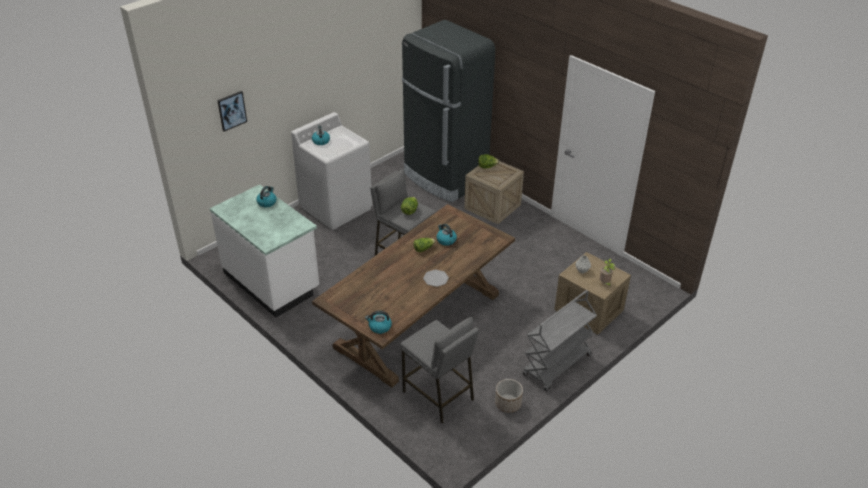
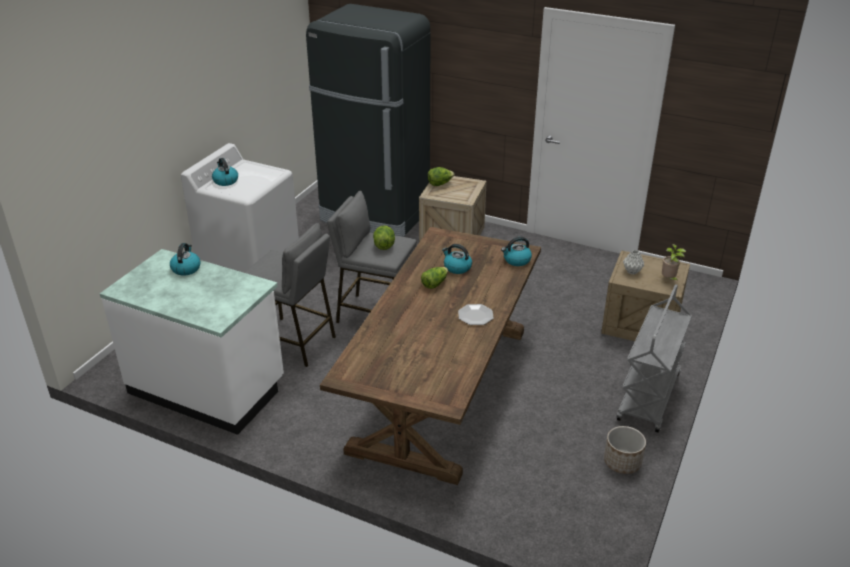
camera: 20 degrees left, 5 degrees down
picture [217,91,247,132] -> none
kettle [365,311,392,334] -> kettle moved to [501,237,532,266]
grey stool [400,317,479,423] -> grey stool moved to [244,223,336,367]

